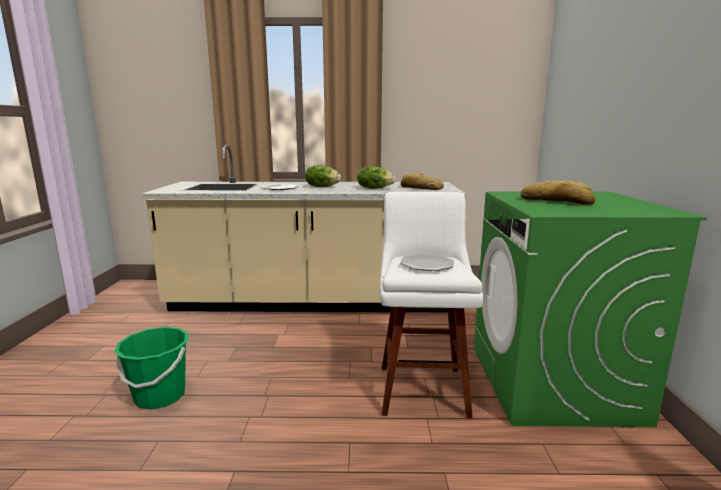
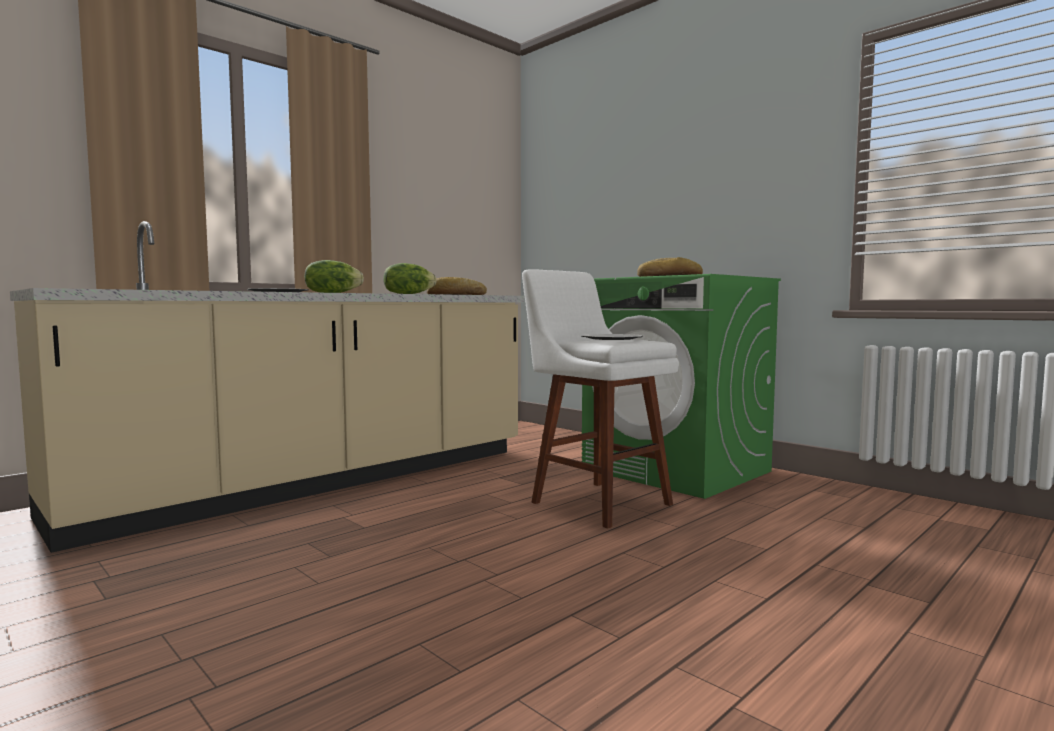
camera: 45 degrees left, 10 degrees down
green bucket [114,327,189,409] -> none

